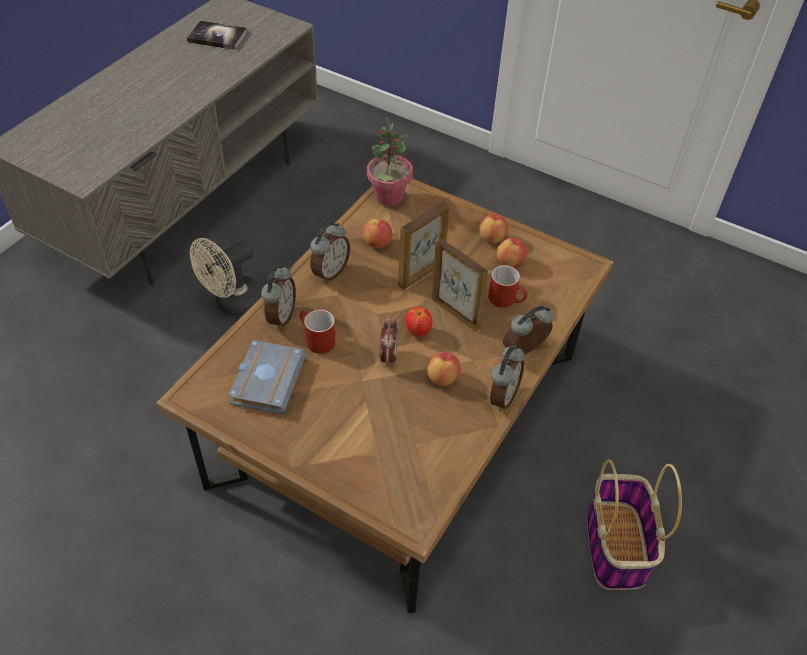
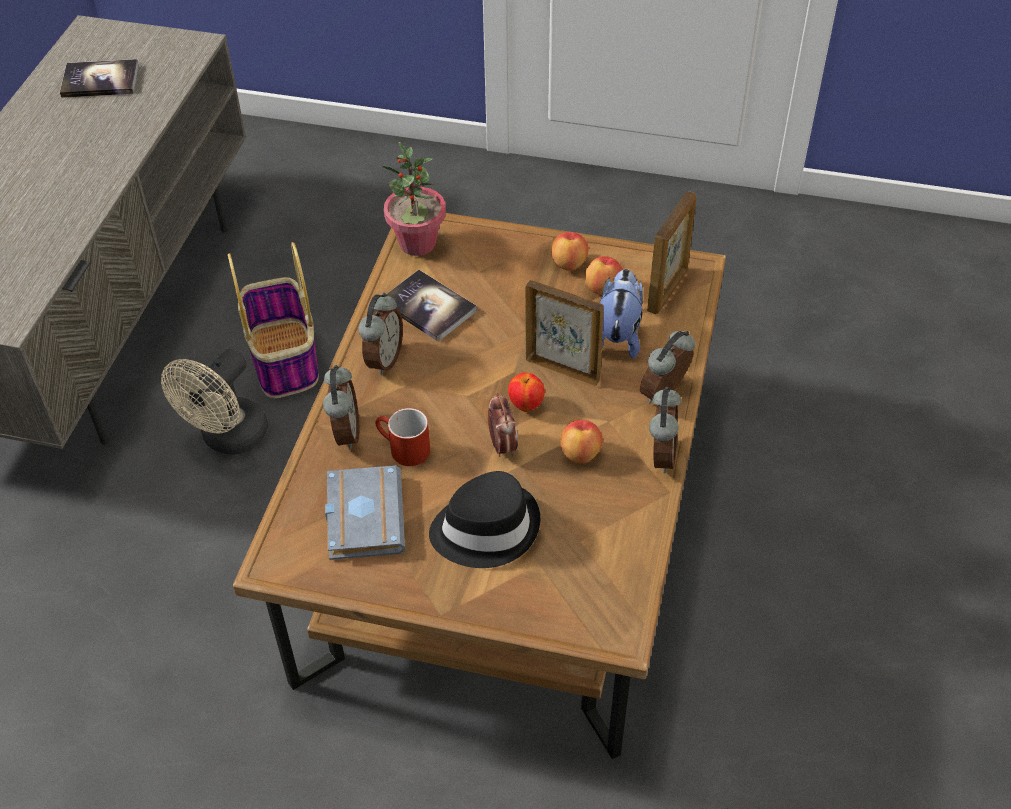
camera: 15 degrees left, 0 degrees up
apple [363,219,392,248] -> book [386,270,477,342]
picture frame [398,201,450,289] -> picture frame moved to [647,191,696,314]
red mug [488,265,528,308] -> plush toy [600,269,643,359]
basket [587,459,682,590] -> basket moved to [228,242,319,398]
none -> black hat [429,471,540,568]

